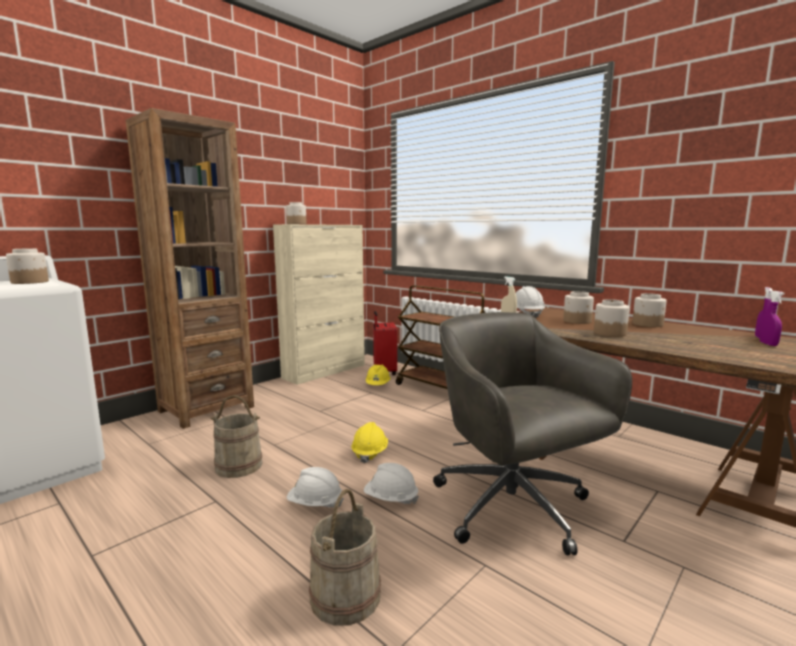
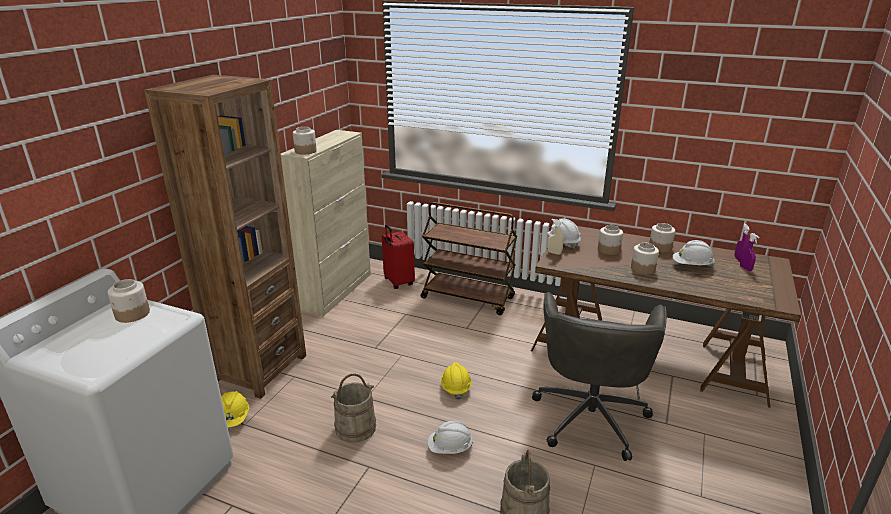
camera: 20 degrees left, 15 degrees up
white hard hat [364,463,419,504] -> white hard hat moved to [673,240,715,266]
yellow hard hat [366,364,390,385] -> yellow hard hat moved to [221,391,249,427]
grey office chair [433,312,632,555] -> grey office chair turned 120 degrees counterclockwise [532,292,667,461]

